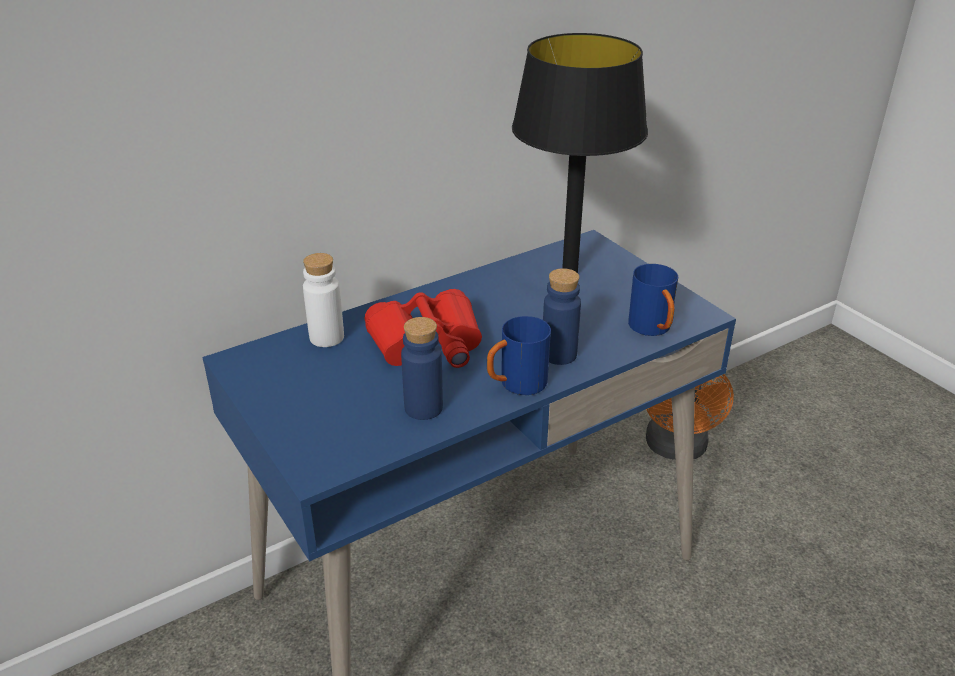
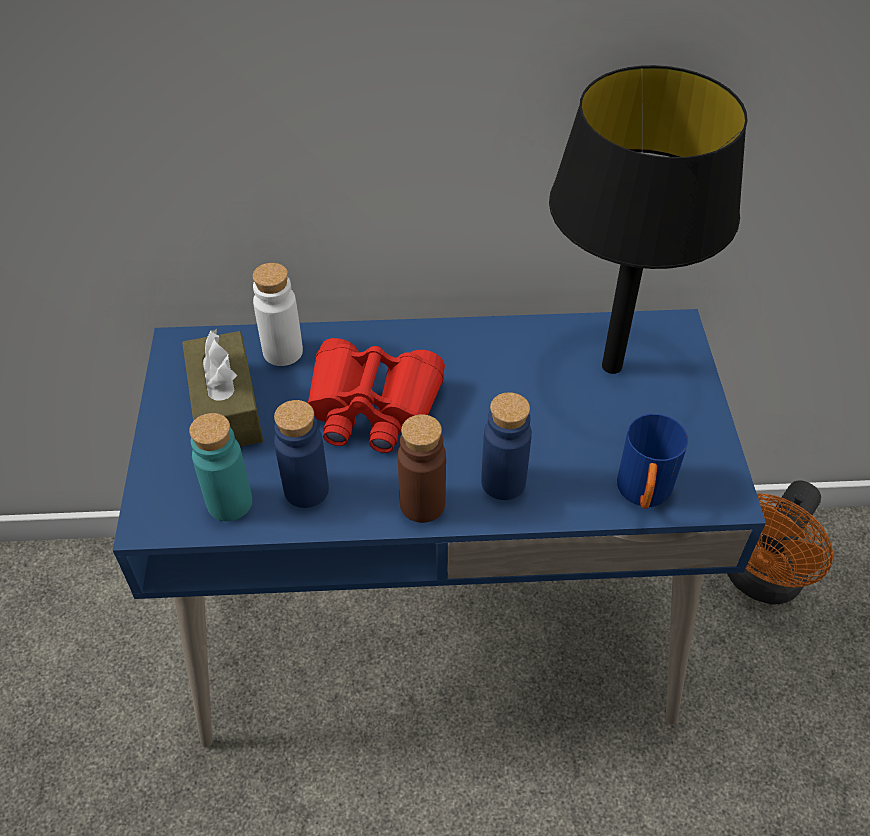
camera: 30 degrees right, 15 degrees up
blue mug [487,316,551,395] -> brown bottle [398,414,446,523]
none -> brown tissue box [182,329,263,447]
none -> turquoise bottle [189,413,252,521]

